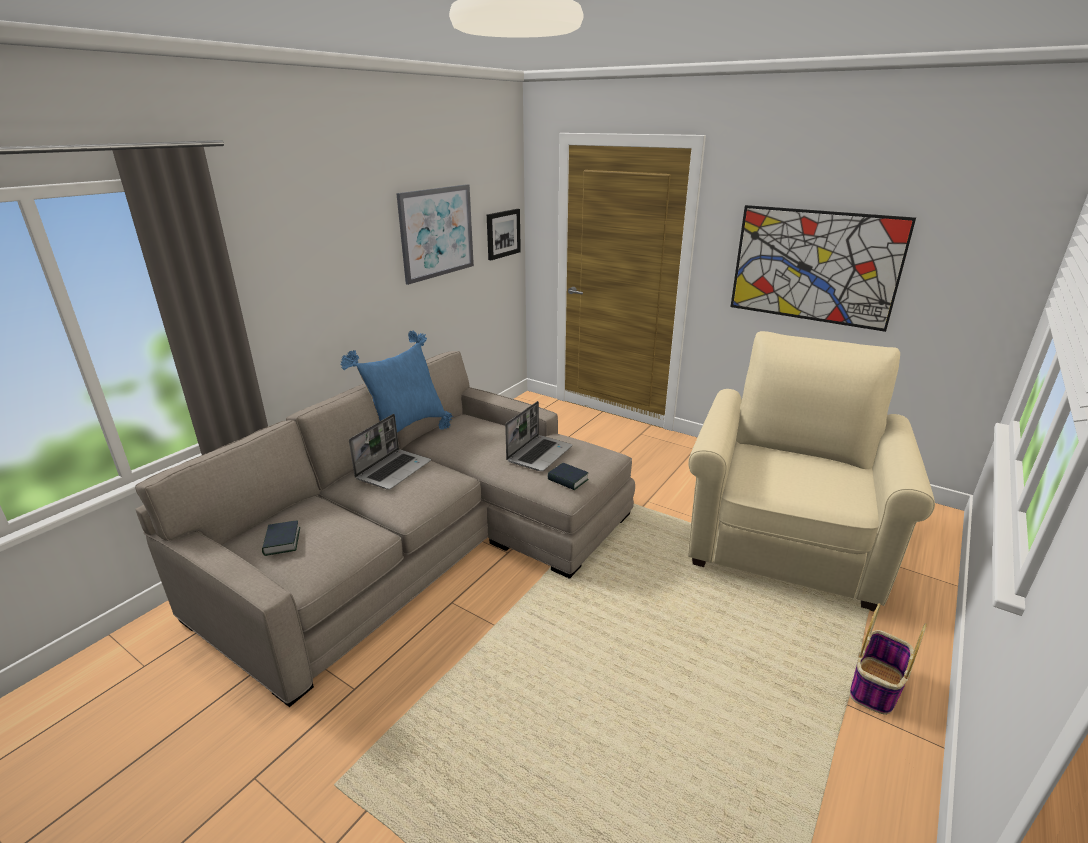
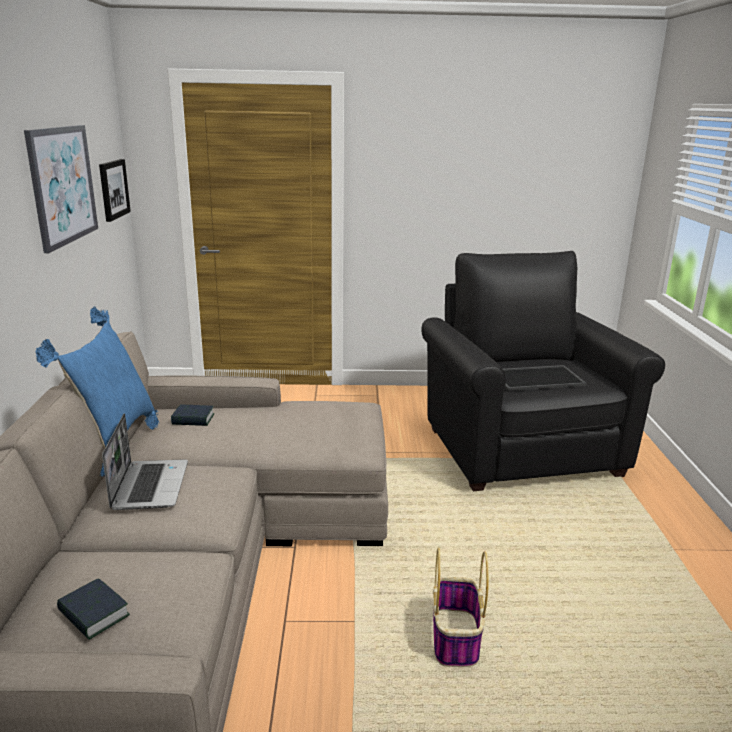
camera: 35 degrees left, 5 degrees down
laptop [505,401,572,471] -> none
book [548,463,589,490] -> book moved to [171,405,214,426]
beige armchair [688,331,935,611] -> black armchair [421,251,665,491]
picture [731,205,916,332] -> none
basket [850,603,927,715] -> basket moved to [433,547,489,667]
none -> tray [503,365,587,391]

